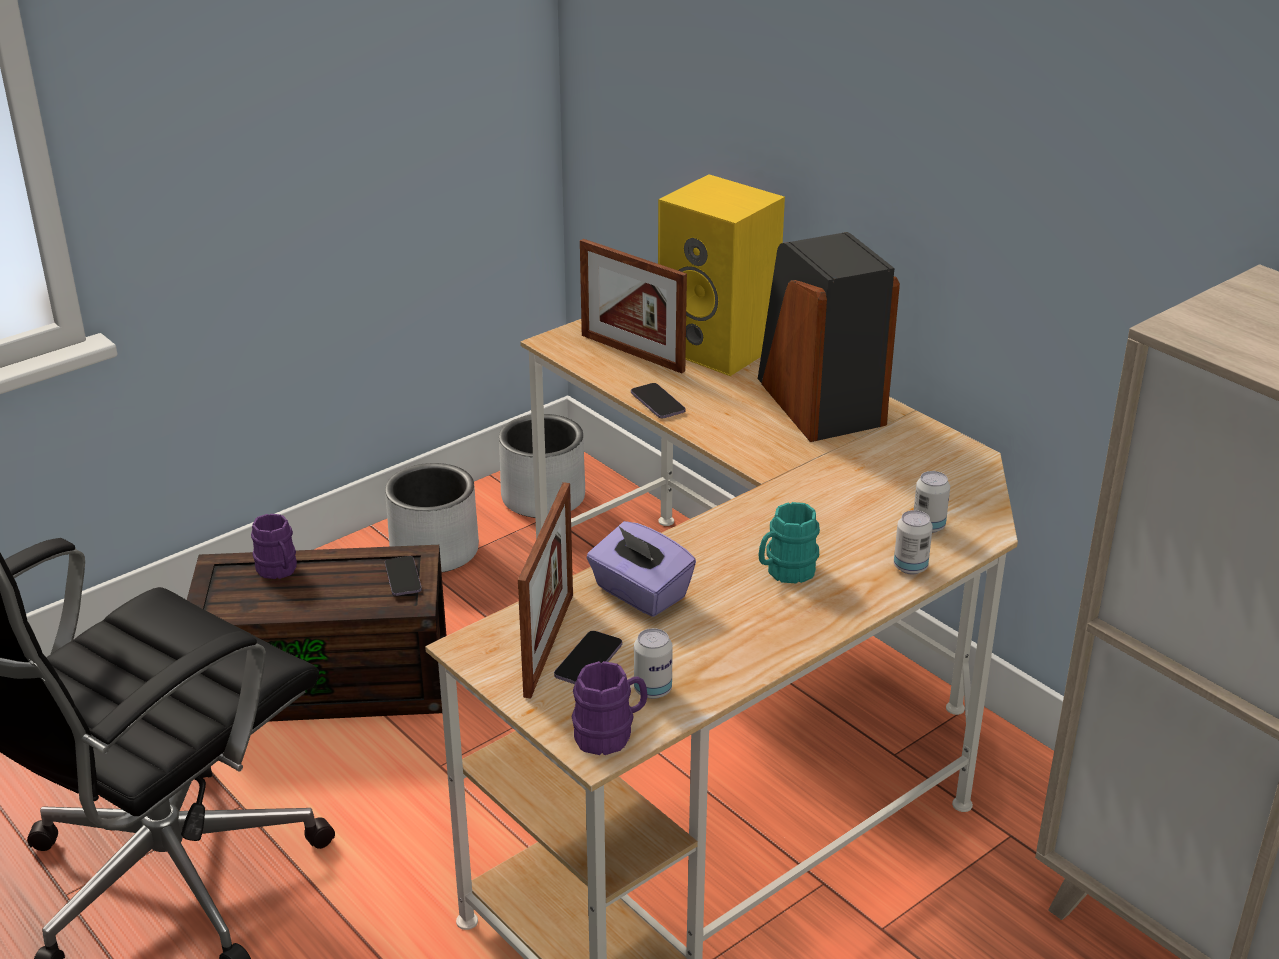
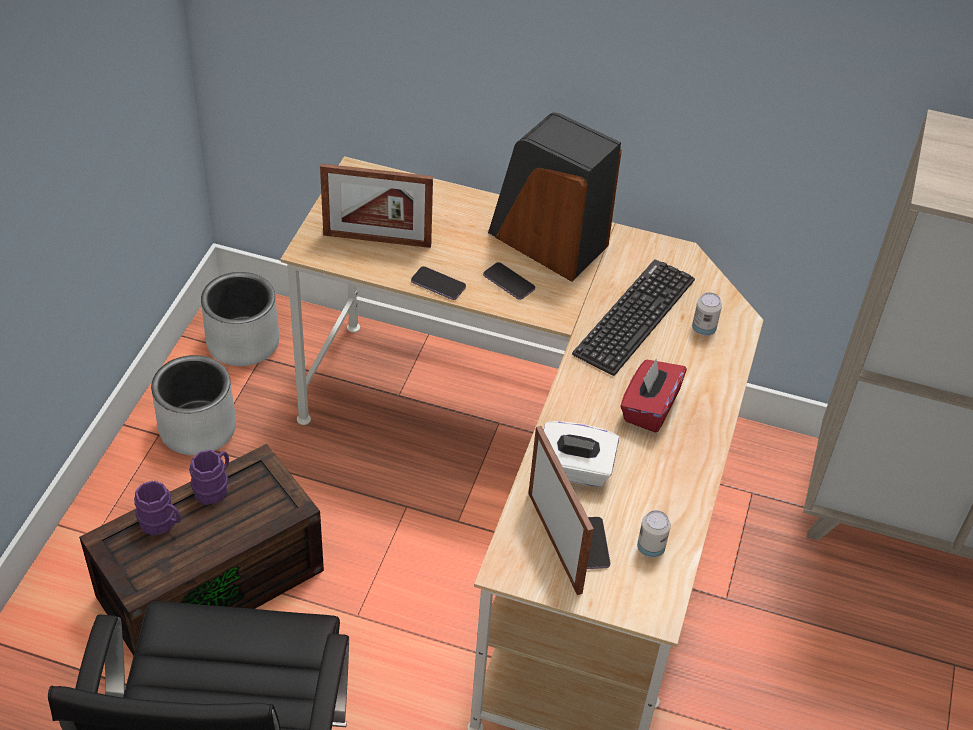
camera: 35 degrees left, 15 degrees up
phone [385,556,422,596] -> phone moved to [483,262,535,300]
purple mug [572,661,647,755] -> purple mug moved to [189,450,229,505]
purple tissue box [587,521,696,617] -> white tissue box [544,421,619,487]
yellow speaker [658,174,785,376] -> none
turquoise mug [758,502,820,583] -> red tissue box [620,358,687,433]
can [894,510,933,574] -> none
none -> keyboard [572,259,695,376]

